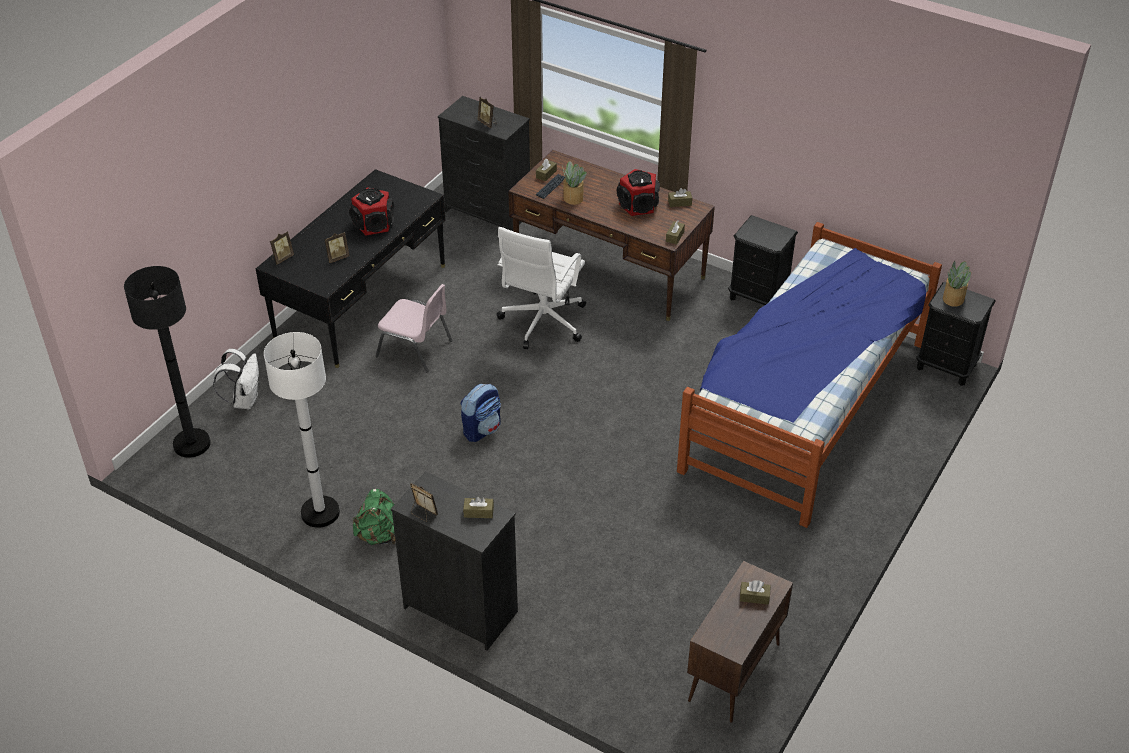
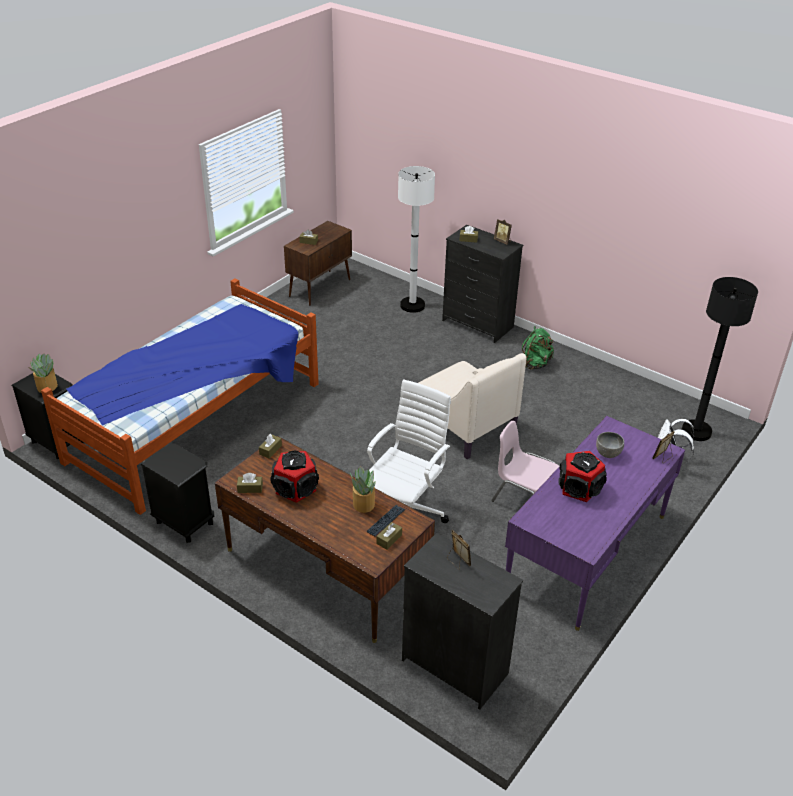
camera: 175 degrees left, 5 degrees down
black desk [256,169,445,368] -> purple desk [505,416,685,631]
white floor lamp [264,332,340,528] -> white floor lamp moved to [398,166,435,313]
picture frame [324,232,350,263] -> grey bowl [596,432,624,458]
backpack [460,384,501,442] -> beige armchair [419,353,527,459]

